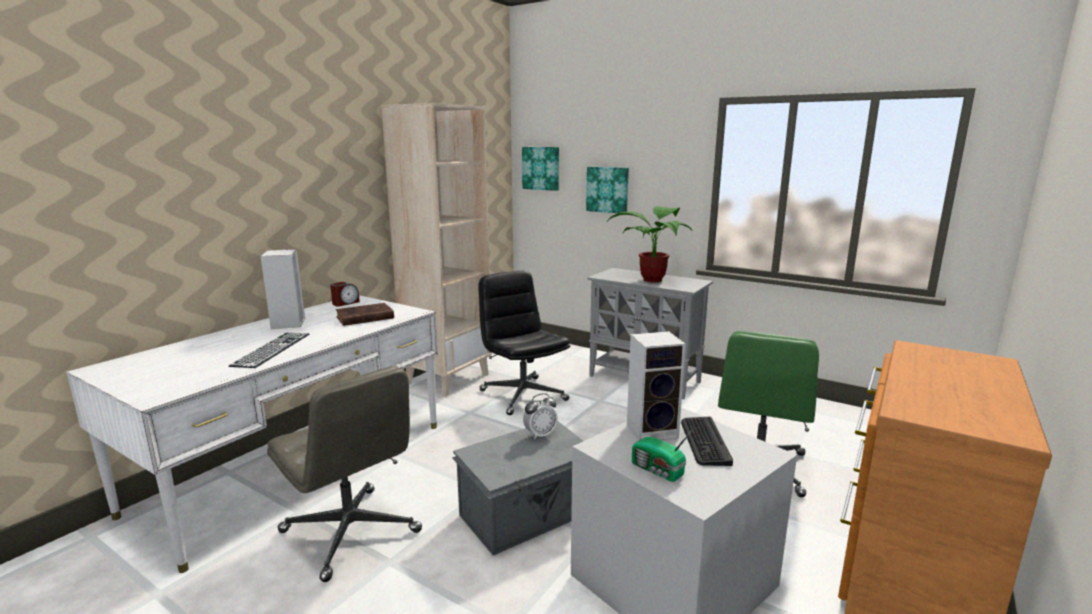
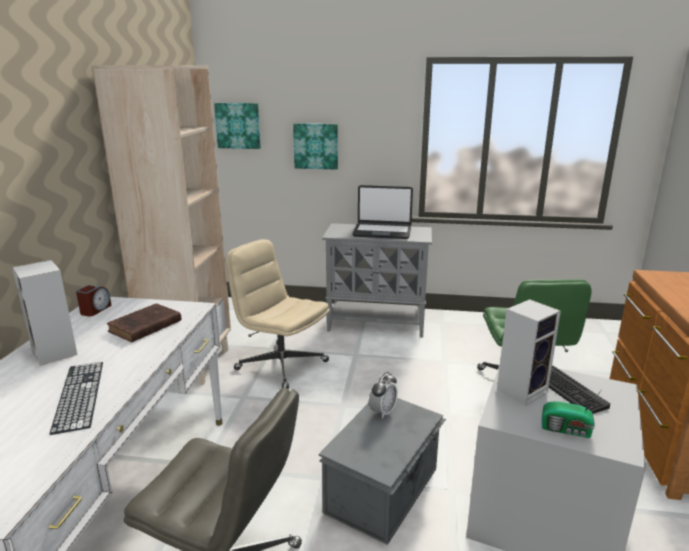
camera: 25 degrees left, 5 degrees up
black office chair [478,271,570,415] -> beige office chair [226,239,330,388]
potted plant [607,206,692,282] -> laptop [353,185,413,239]

